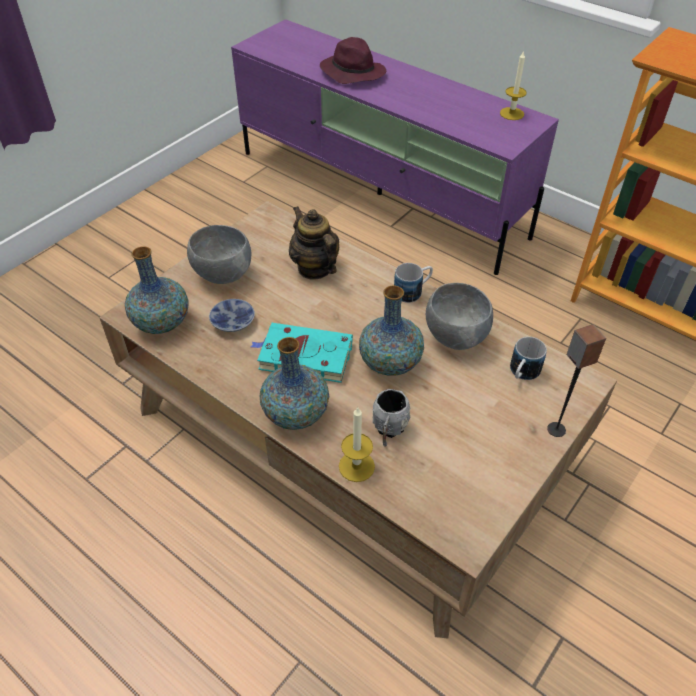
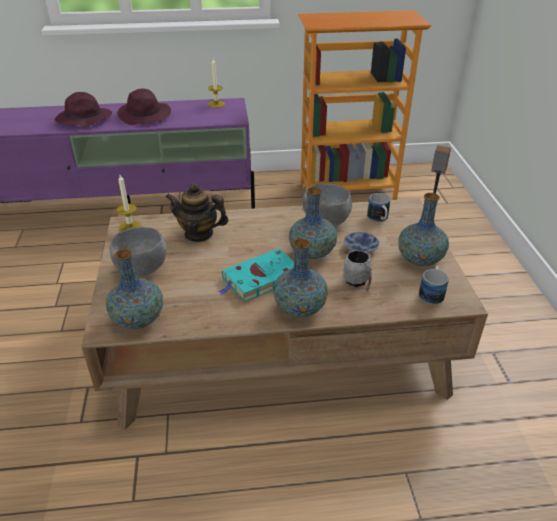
camera: 45 degrees left, 10 degrees down
bowl [209,299,255,332] -> bowl moved to [344,232,379,253]
candle [339,407,375,482] -> candle moved to [117,175,142,232]
mug [394,263,433,303] -> mug moved to [419,265,449,305]
none -> purple hat [117,89,171,125]
none -> vase [398,193,449,266]

